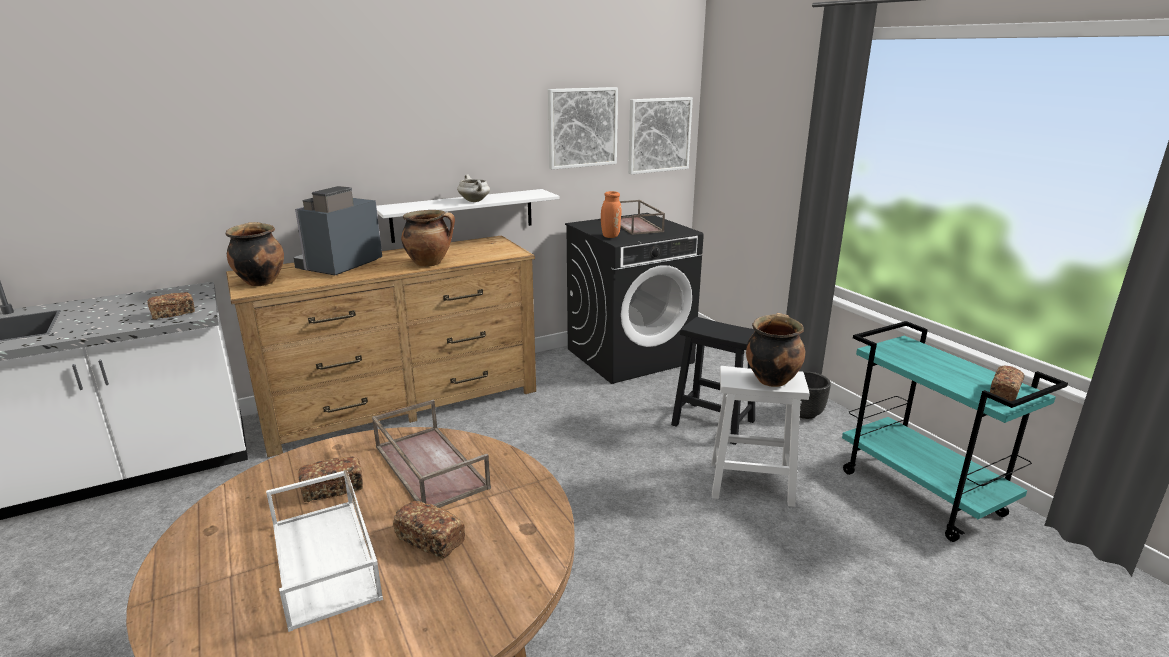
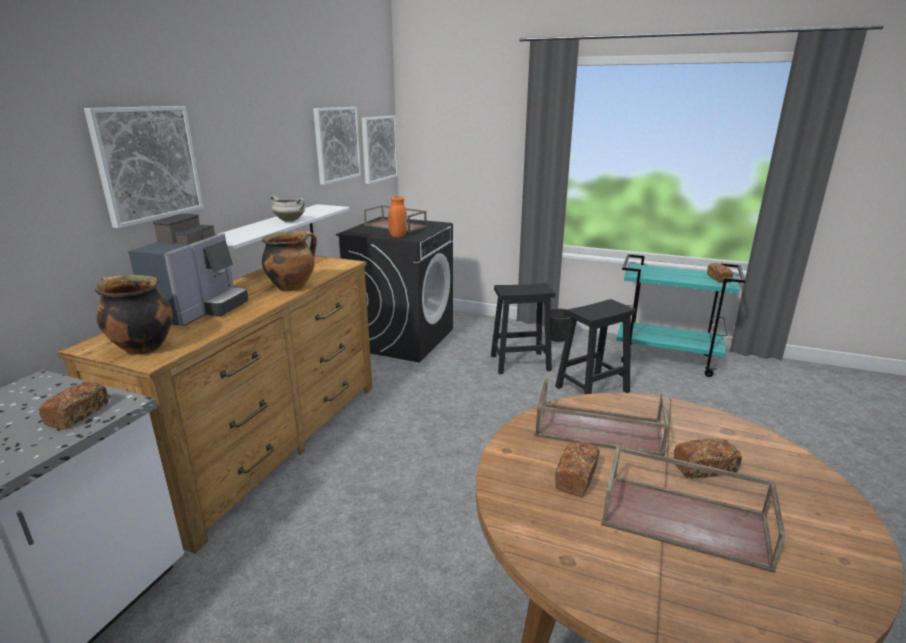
camera: 40 degrees left, 0 degrees up
white tray [266,470,383,632] -> brown tray [601,446,786,573]
coffee machine [293,186,382,275] -> coffee machine turned 150 degrees counterclockwise [128,213,249,326]
white stool [711,366,809,507] -> black stool [555,299,636,394]
cooking pot [746,313,805,387] -> none
none -> picture [84,106,204,229]

